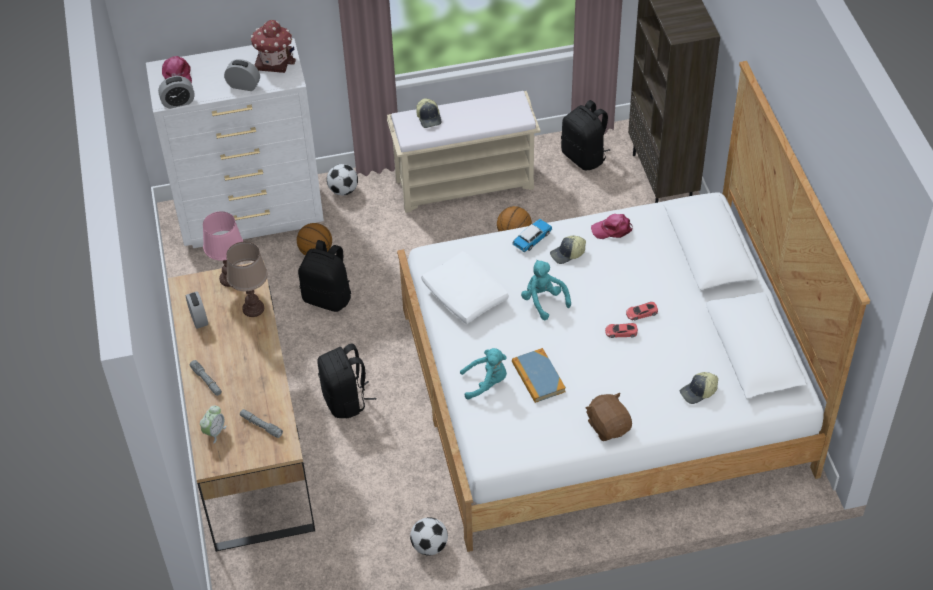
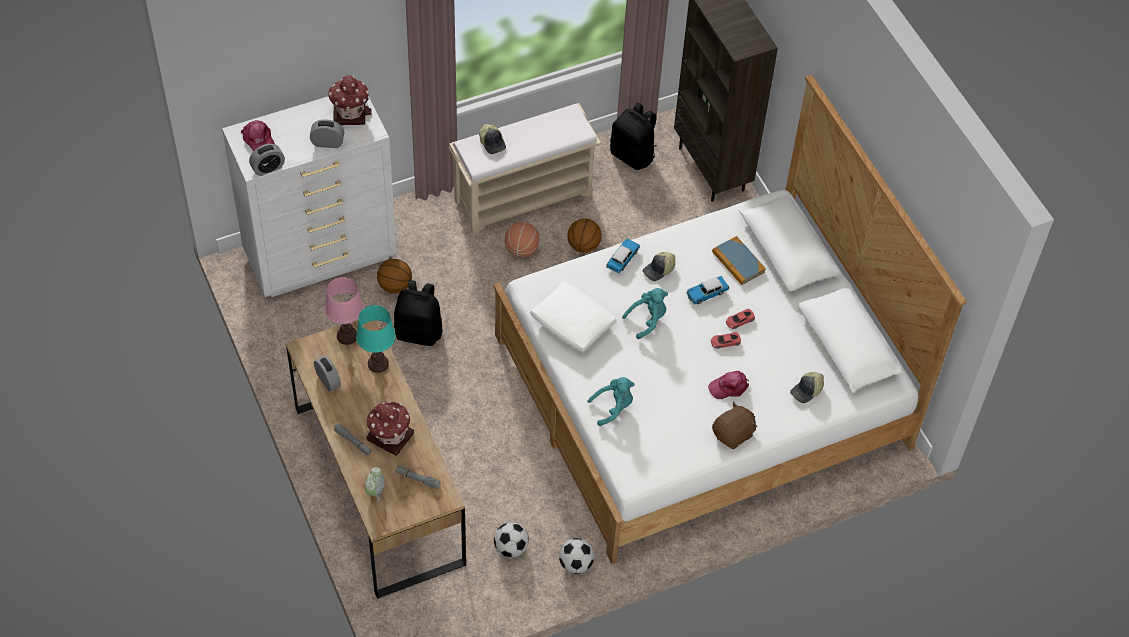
camera: 15 degrees left, 5 degrees up
brown table lamp [226,242,268,317] -> turquoise table lamp [356,305,396,373]
black backpack [317,343,376,418] -> none
football [327,164,358,196] -> football moved to [494,522,529,558]
book [512,348,566,403] -> book moved to [712,236,766,285]
turquoise plush toy [521,260,571,320] -> turquoise plush toy turned 105 degrees clockwise [622,288,668,339]
brown plush toy [586,393,632,441] -> brown plush toy turned 90 degrees clockwise [712,402,757,449]
pink cap [591,214,633,239] -> pink cap moved to [708,371,749,399]
none -> toy house [366,401,414,456]
none -> basketball [505,222,539,257]
none -> toy car [686,276,729,304]

